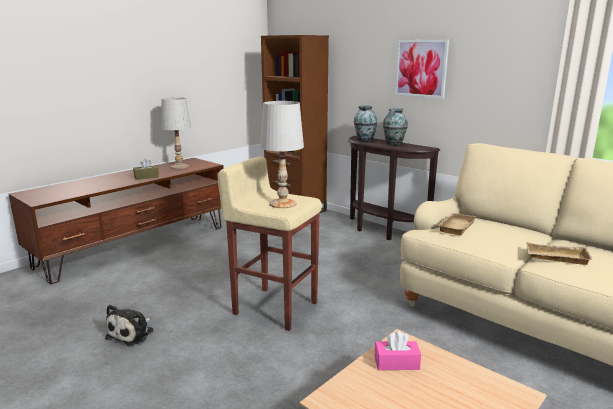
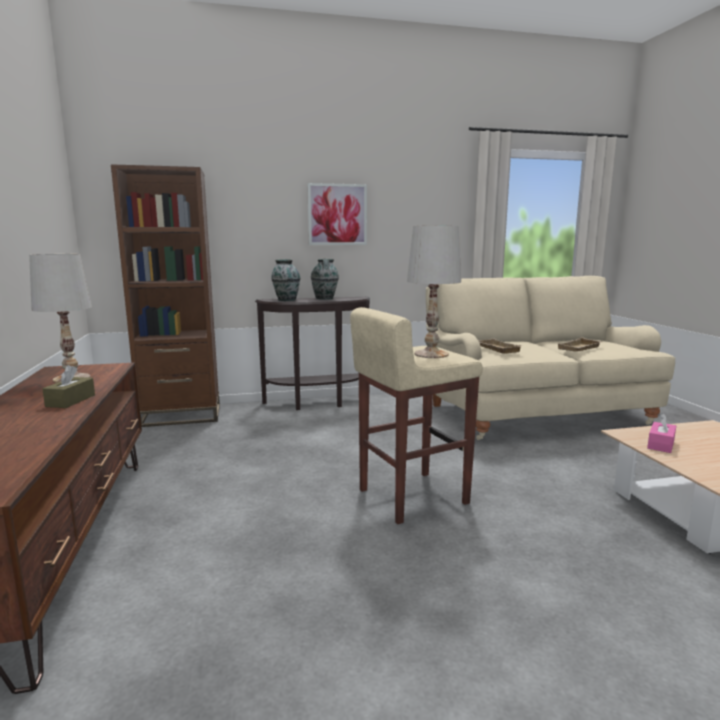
camera: 55 degrees left, 5 degrees down
plush toy [105,305,154,346] -> none

